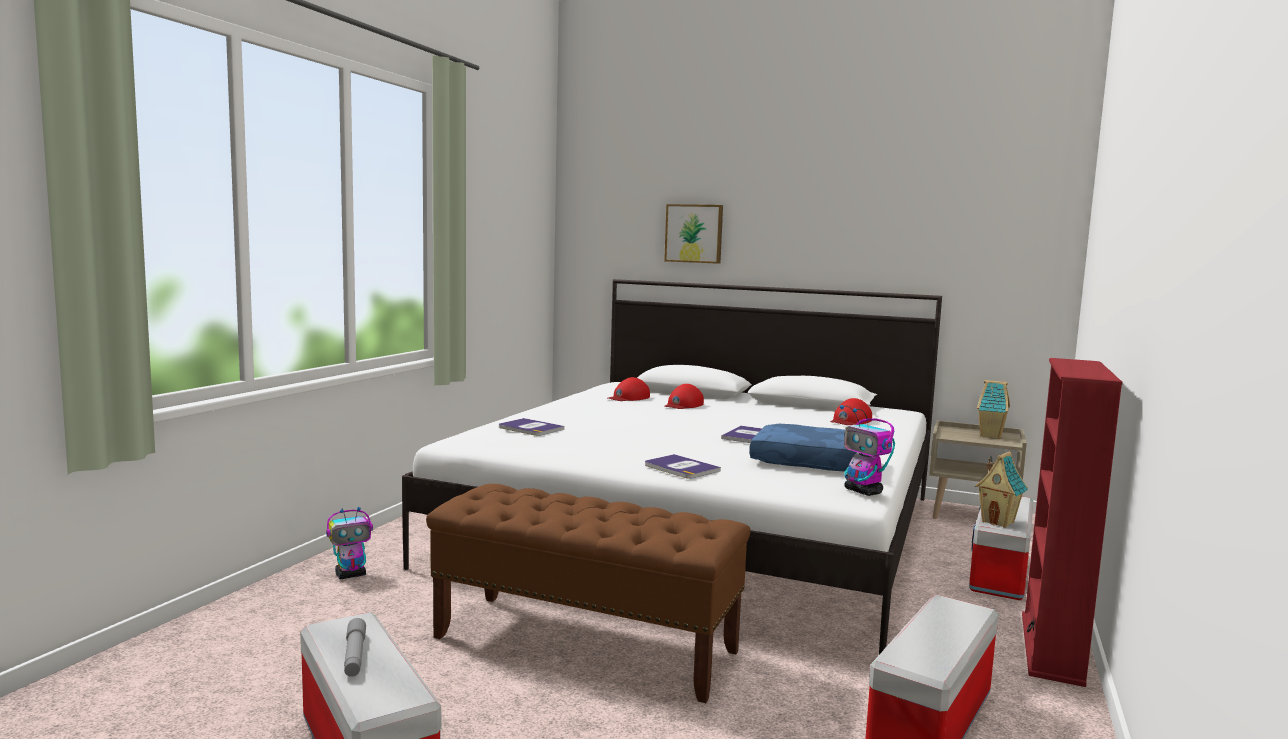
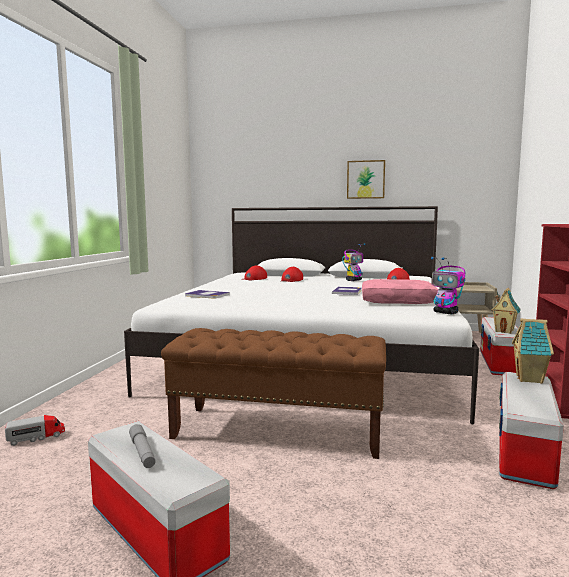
camera: 10 degrees left, 0 degrees up
toy robot [326,507,373,579] -> toy robot moved to [342,243,366,281]
book [645,454,721,479] -> none
picture [664,204,723,264] -> picture moved to [347,160,385,199]
blue pillow [749,424,857,472] -> pink pillow [362,279,438,304]
toy house [977,380,1010,439] -> toy house moved to [512,319,554,384]
none -> toy truck [5,415,65,446]

